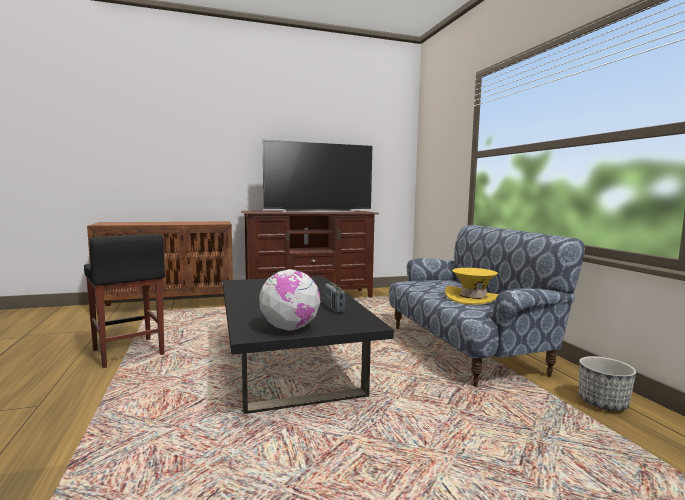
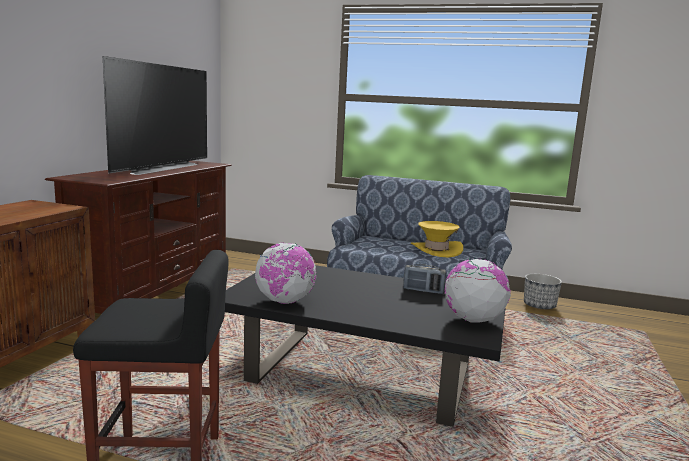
camera: 55 degrees left, 5 degrees up
none -> globe [255,243,316,304]

